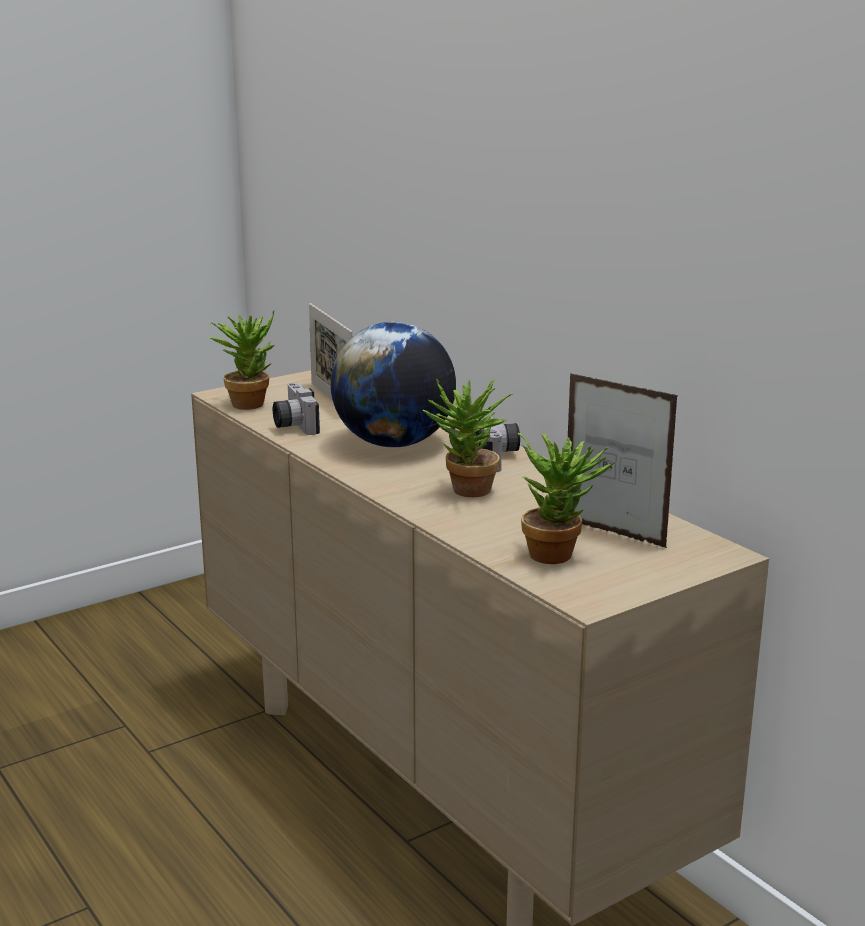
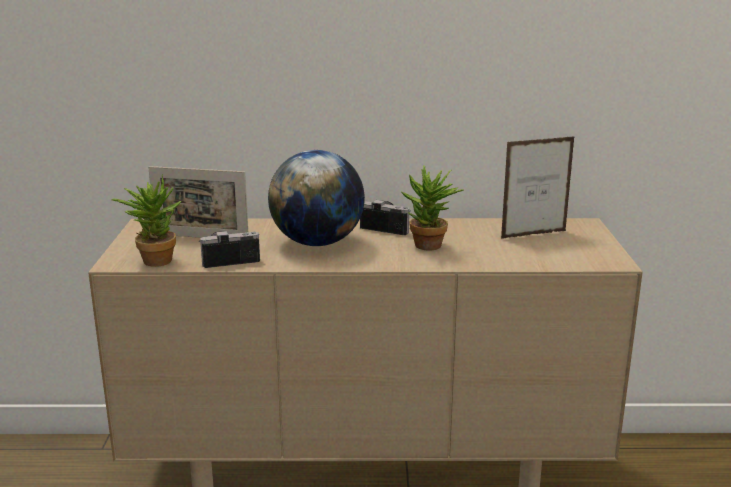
camera: 55 degrees left, 0 degrees up
camera [273,383,320,435] -> camera turned 150 degrees clockwise [199,231,260,268]
potted plant [518,433,614,564] -> none

